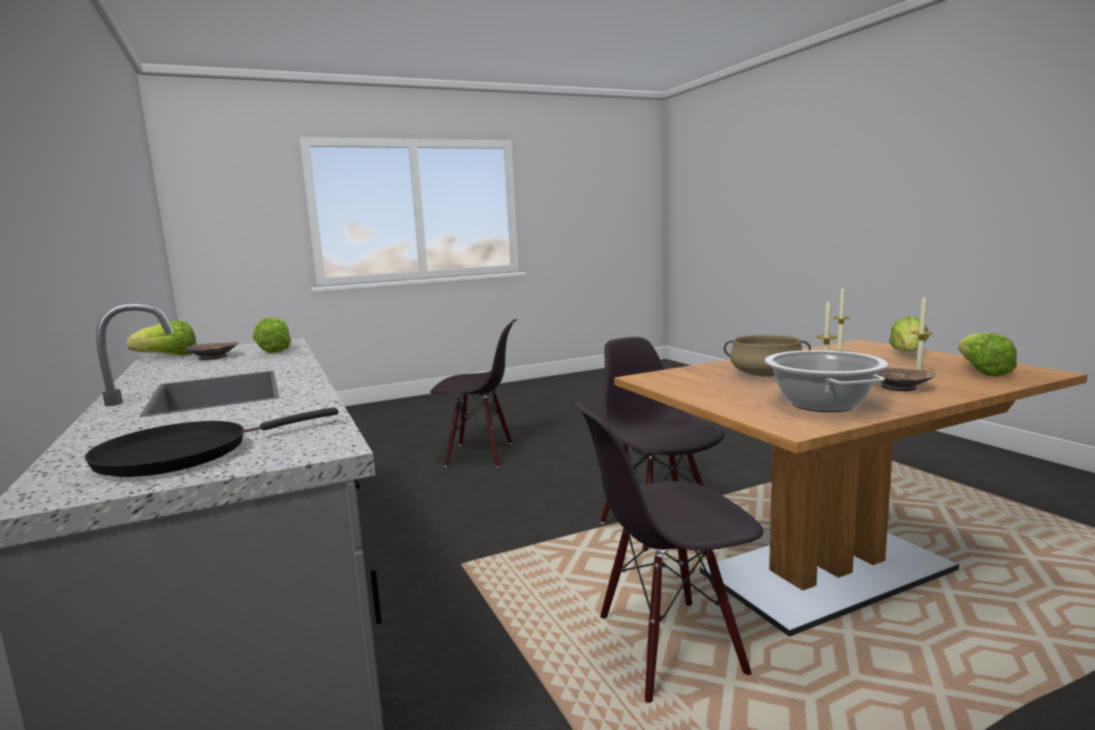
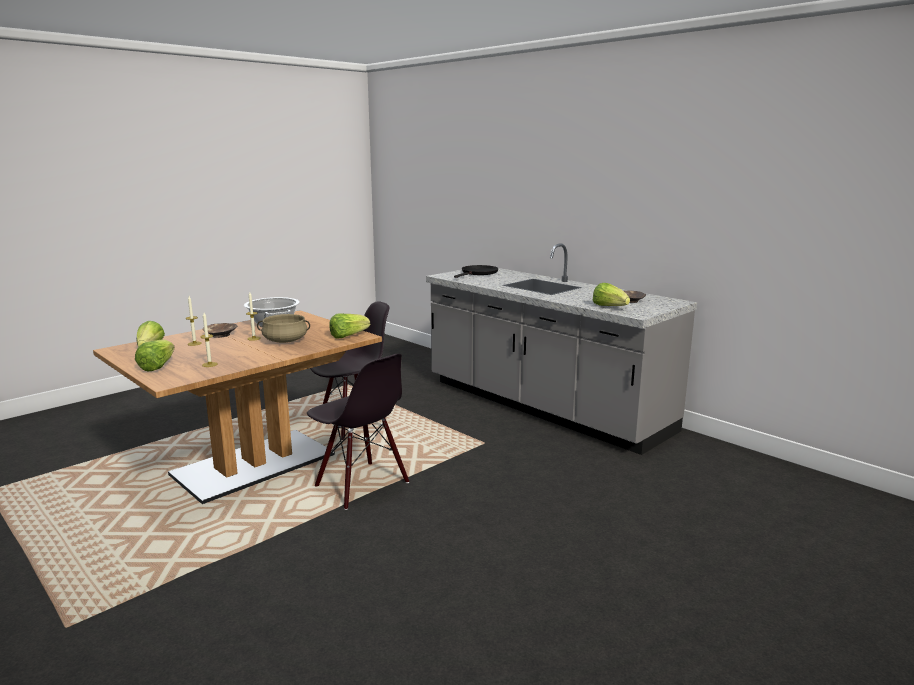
camera: 160 degrees right, 5 degrees up
lettuce [126,320,196,355] -> lettuce moved to [329,313,370,338]
black chair [430,319,517,468] -> none

